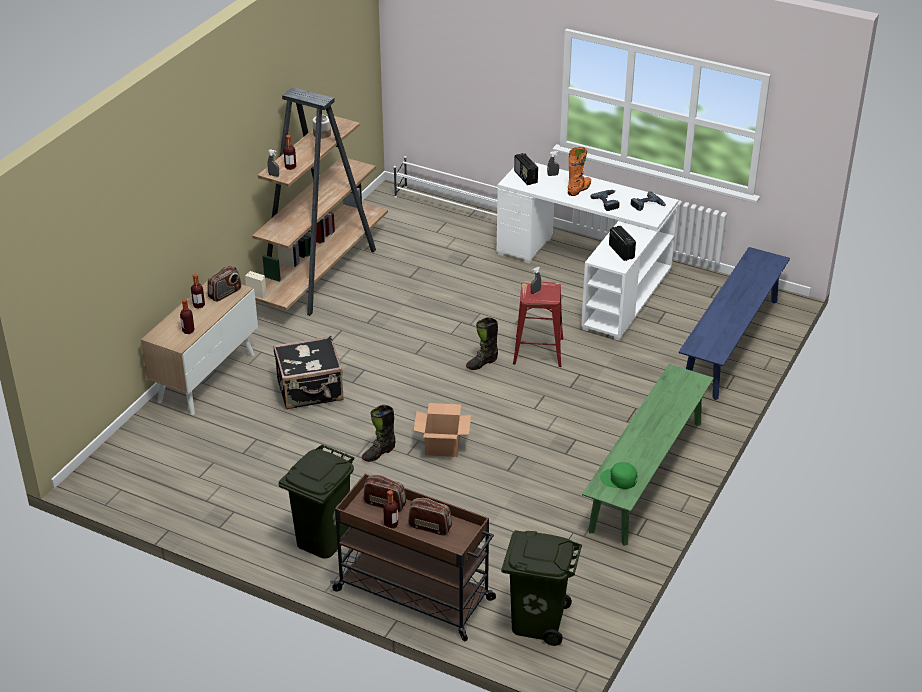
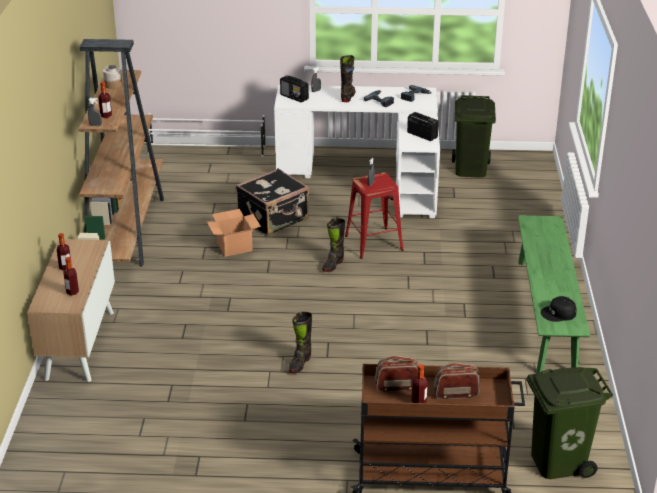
camera: 25 degrees left, 5 degrees down
radio [207,266,241,302] -> none
black suitcase [273,336,343,409] -> black suitcase moved to [236,168,309,235]
green trash can [279,444,354,559] -> green trash can moved to [452,95,496,178]
cardboard box [414,403,471,457] -> cardboard box moved to [206,209,261,257]
orange boot [568,147,591,196] -> black boot [340,55,356,102]
green cap [600,462,637,489] -> black cap [540,296,577,322]
blue bench [679,247,790,400] -> none

